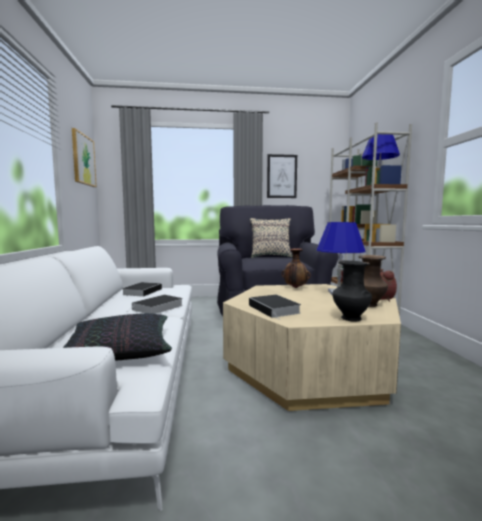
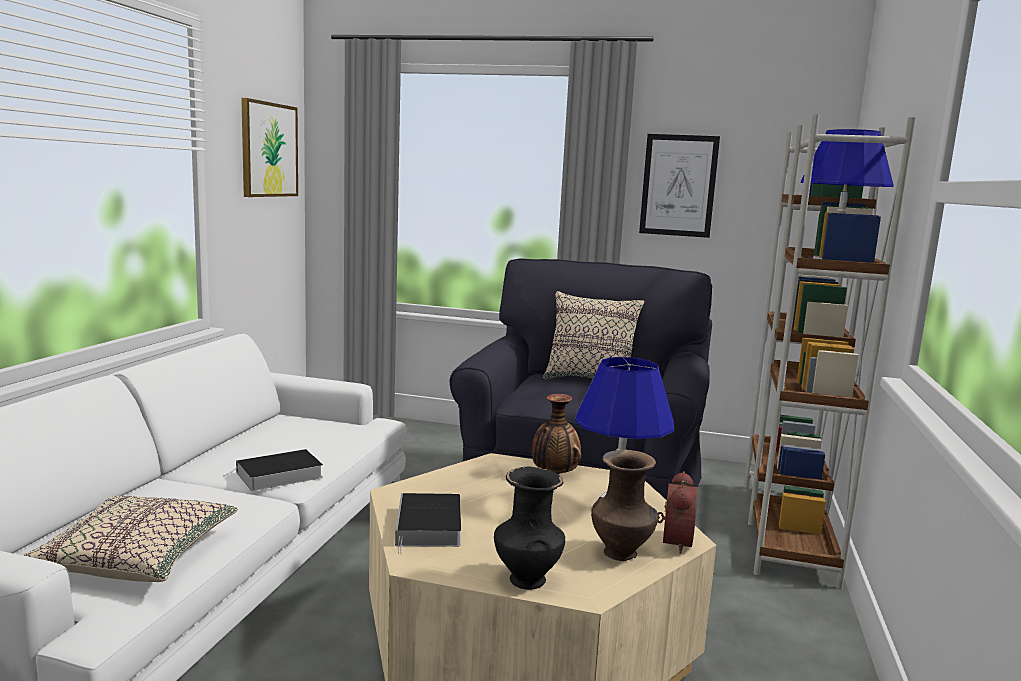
camera: 20 degrees right, 5 degrees up
black pillow [63,313,172,361] -> beige pillow [23,496,238,582]
book [122,282,163,297] -> none

